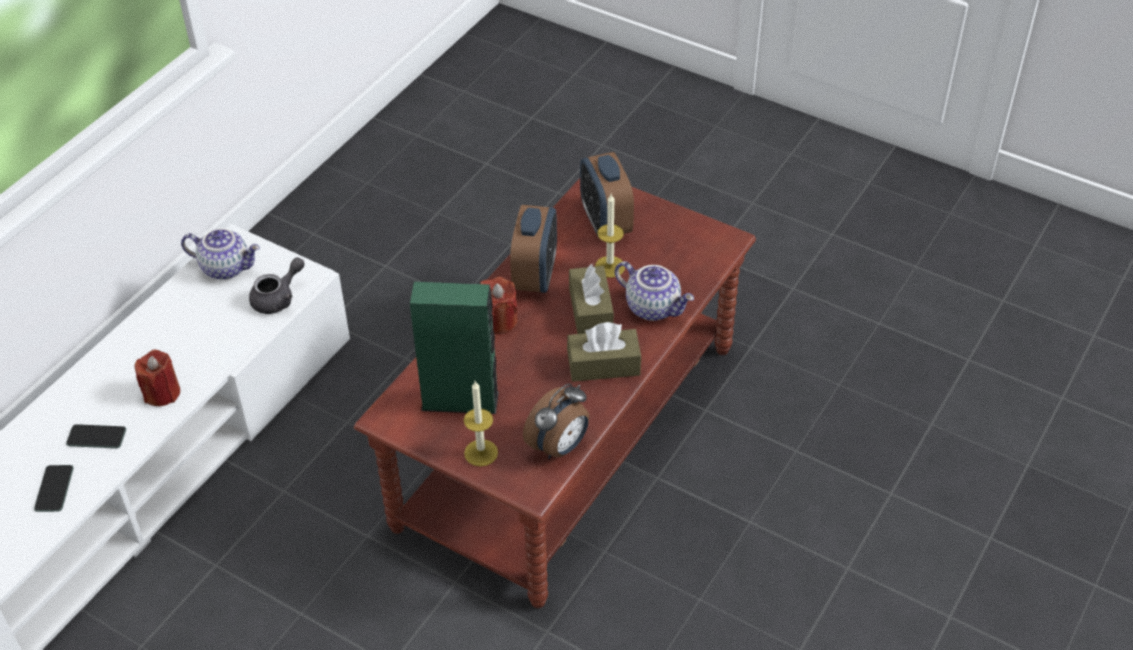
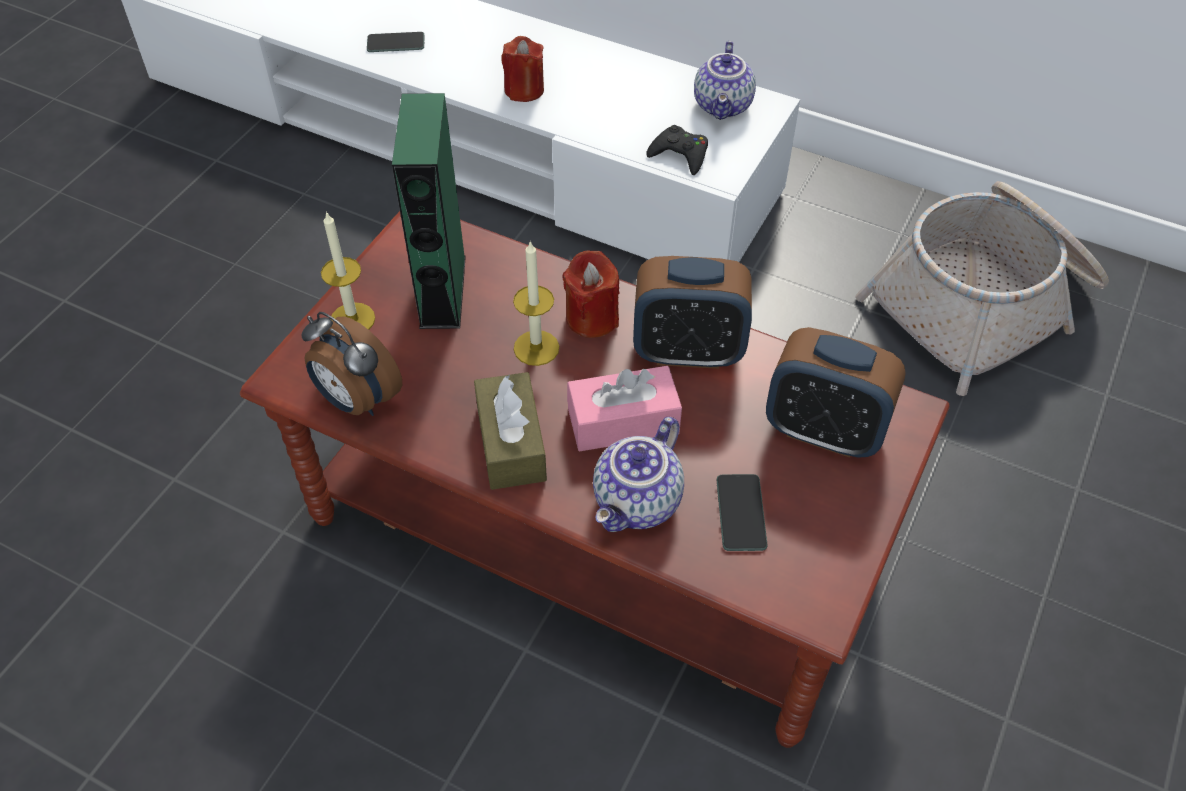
camera: 85 degrees right, 5 degrees up
phone [66,424,126,448] -> phone moved to [717,474,767,551]
grey teapot [249,257,305,314] -> black game controller [647,125,708,175]
brown tissue box [569,264,614,334] -> pink tissue box [567,366,682,451]
alarm clock [580,152,634,236] -> alarm clock turned 135 degrees counterclockwise [766,327,906,458]
candle [595,194,625,278] -> candle moved to [513,241,559,366]
none -> basket [855,181,1109,396]

